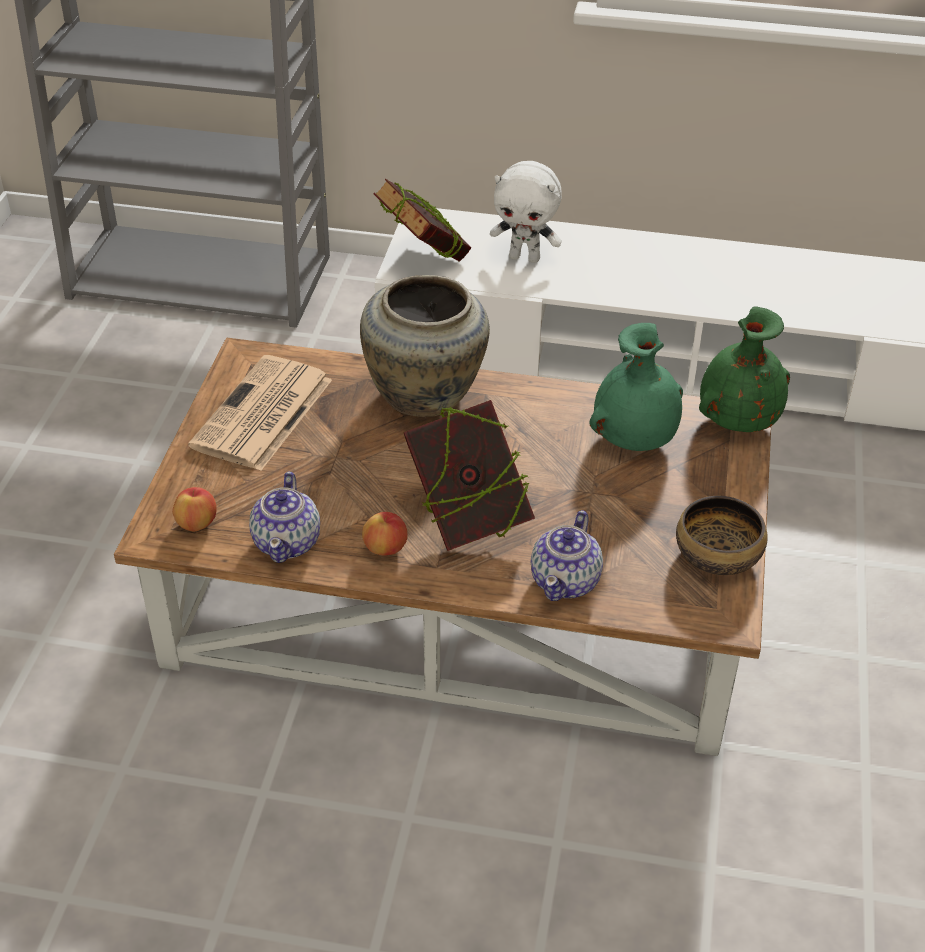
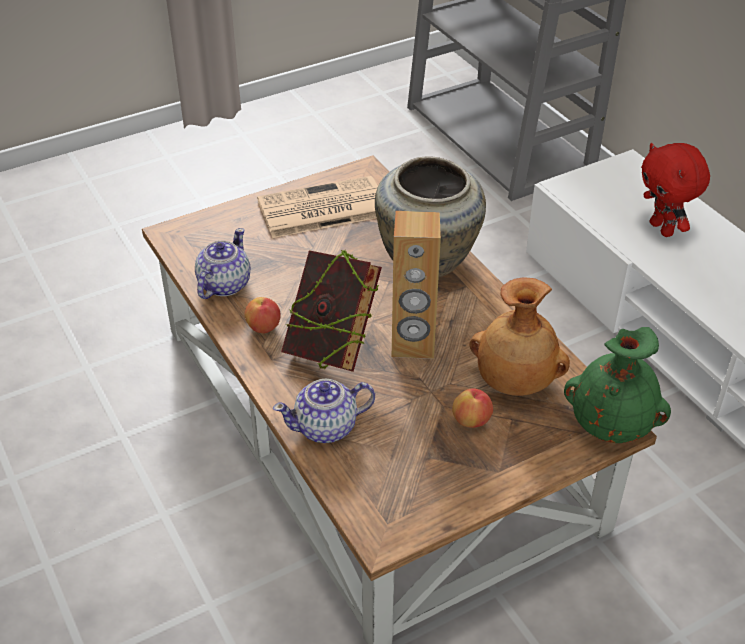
camera: 50 degrees right, 0 degrees up
apple [172,487,217,531] -> apple moved to [452,388,493,428]
teapot [249,472,320,563] -> teapot turned 150 degrees clockwise [195,228,250,299]
book [373,179,472,262] -> none
white plush toy [490,161,562,263] -> red plush toy [641,143,710,237]
green vase [589,323,683,451] -> brown vase [470,278,570,396]
bowl [676,496,767,575] -> none
none -> brown speaker [392,211,441,359]

